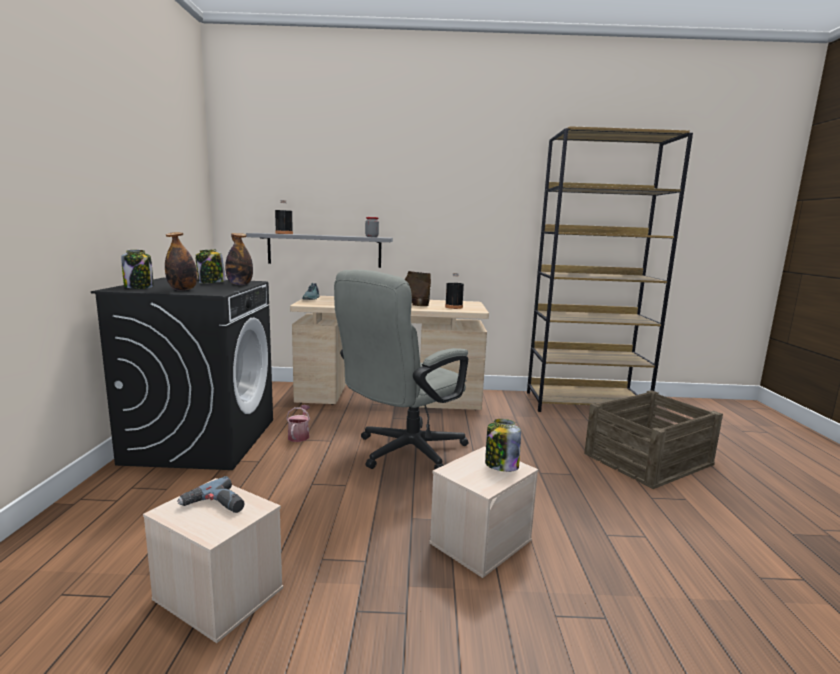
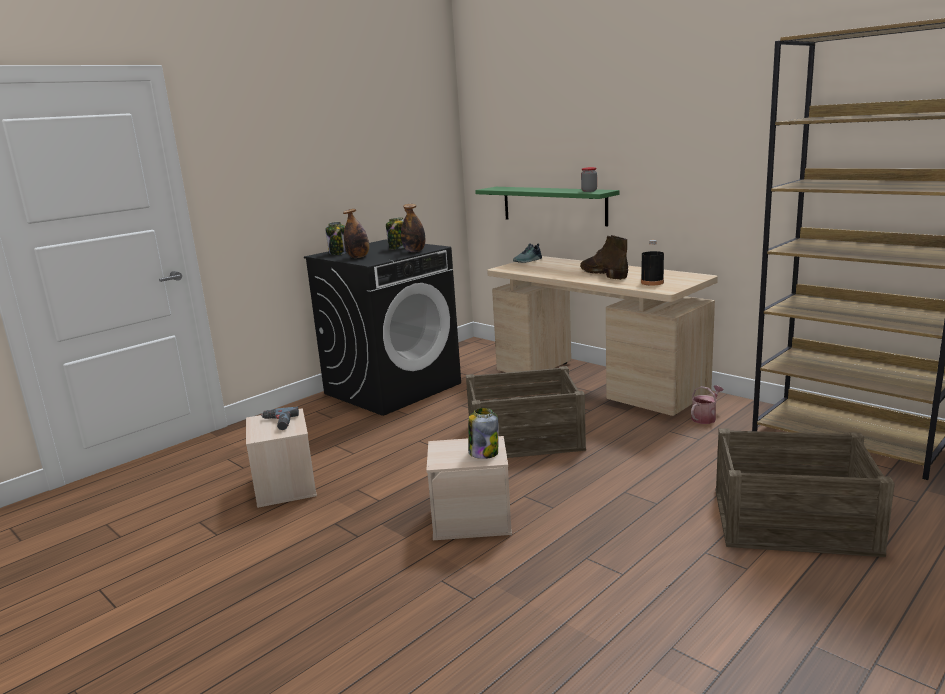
camera: 45 degrees right, 5 degrees up
grey shelf [246,233,393,268] -> green shelf [475,187,620,226]
black bottle [275,200,293,234] -> none
watering can [286,405,310,442] -> watering can moved to [691,385,724,424]
grey office chair [334,270,469,469] -> crate [466,366,586,458]

